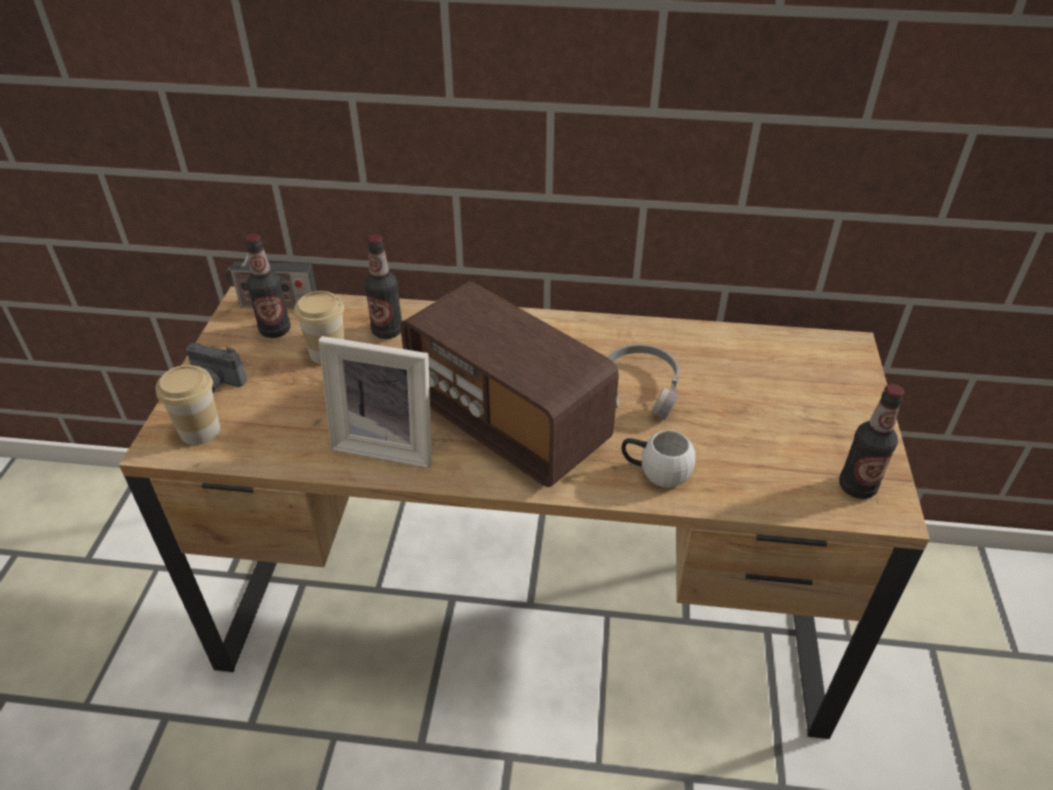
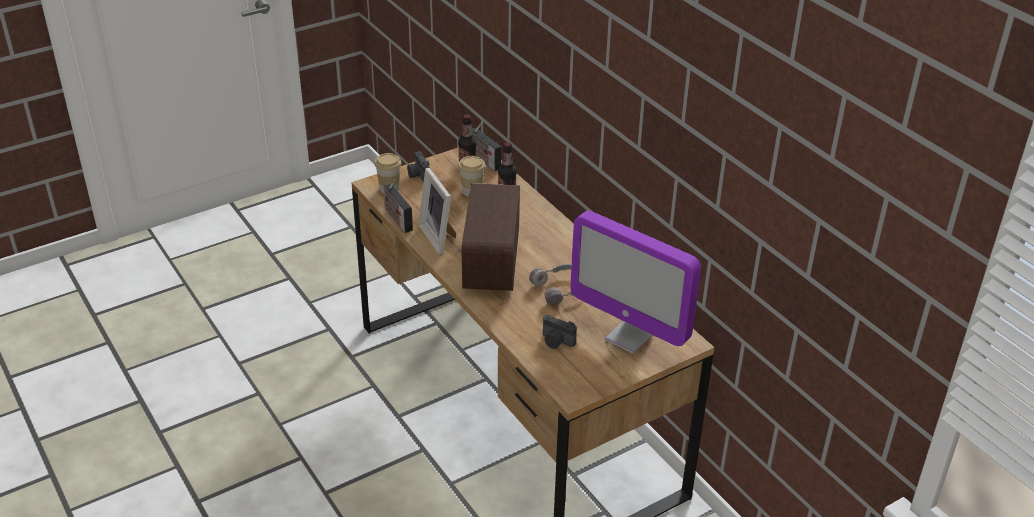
camera: 50 degrees right, 5 degrees down
white mug [621,430,695,488] -> none
bottle [839,384,905,499] -> none
none -> radio [384,180,413,233]
none -> camera [543,315,577,349]
none -> monitor [570,211,701,353]

